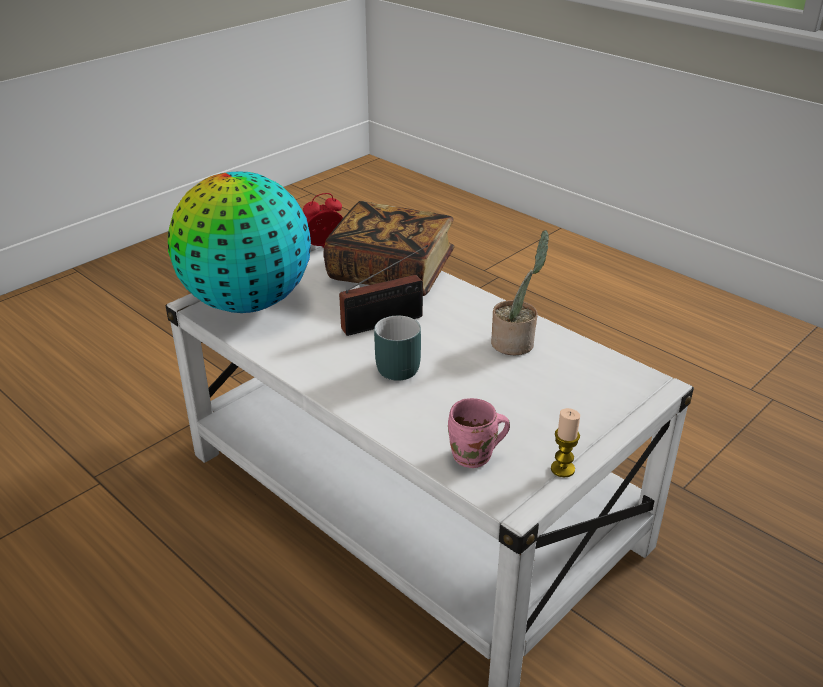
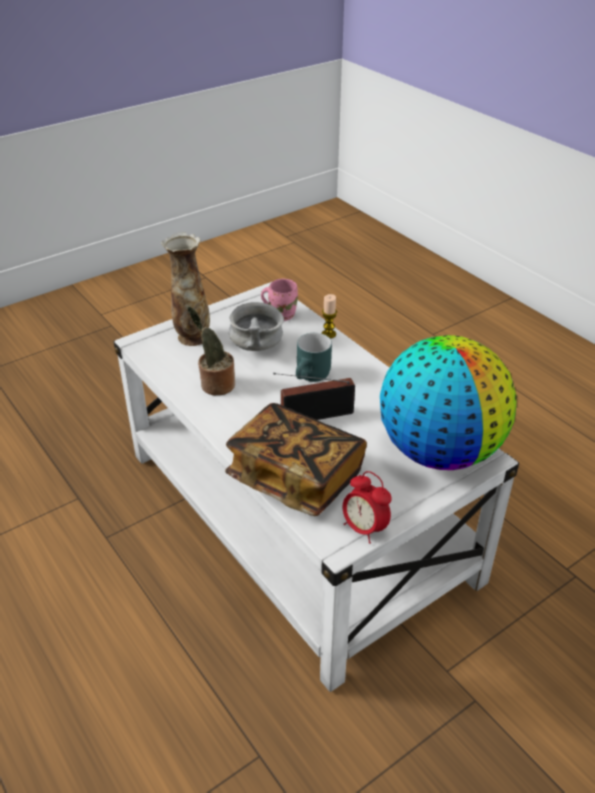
camera: 170 degrees left, 5 degrees up
alarm clock [303,193,343,248] -> alarm clock turned 60 degrees clockwise [343,471,392,544]
candle [551,408,580,478] -> candle moved to [322,294,337,339]
none -> vase [161,232,210,346]
none -> grey bowl [229,302,284,351]

